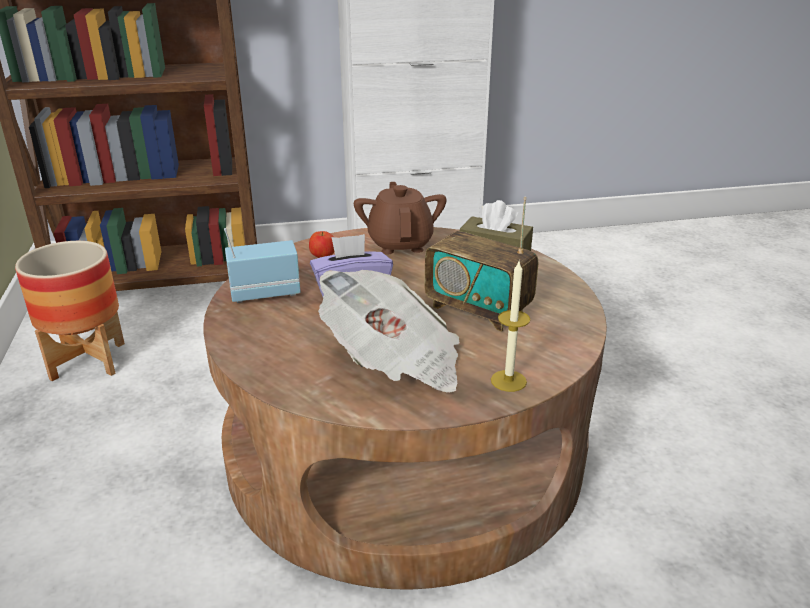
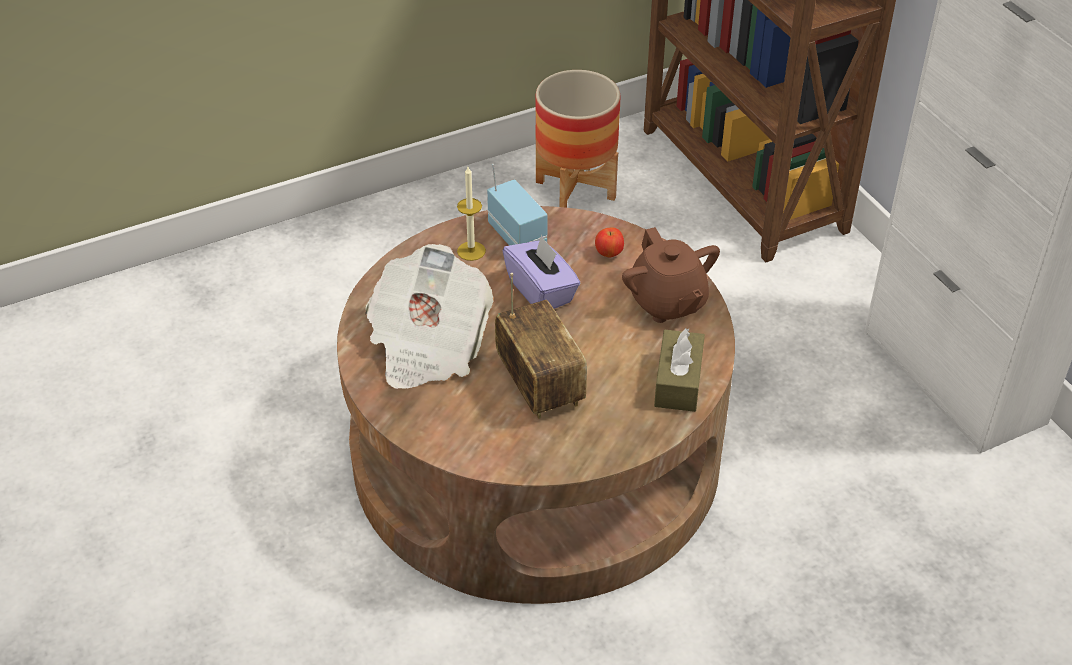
camera: 75 degrees right, 15 degrees up
brown teapot [354,182,447,255] -> brown teapot turned 90 degrees clockwise [622,227,720,323]
radio [425,197,538,332] -> radio turned 135 degrees clockwise [495,273,587,419]
candle [491,261,530,392] -> candle moved to [457,167,486,261]

